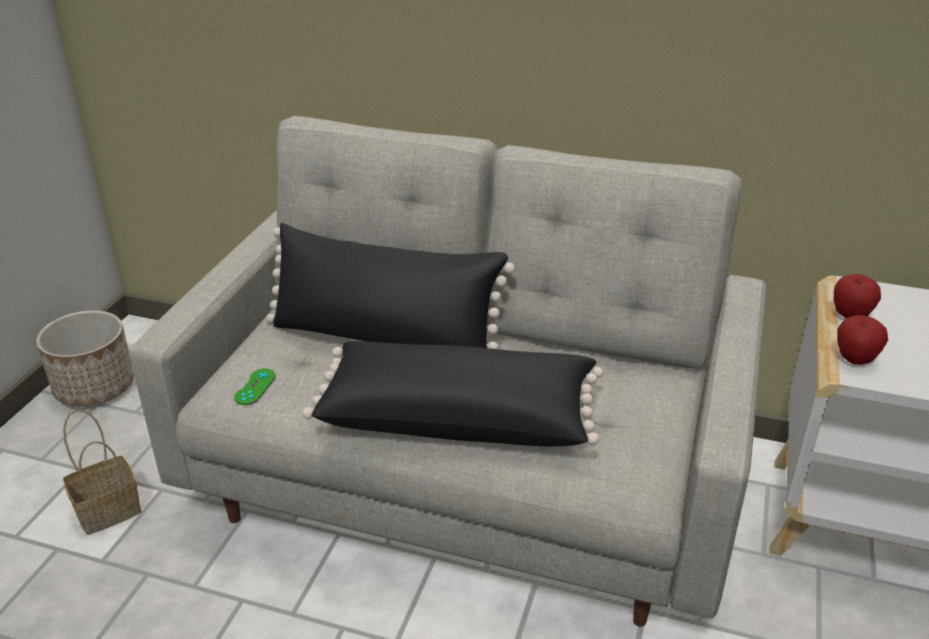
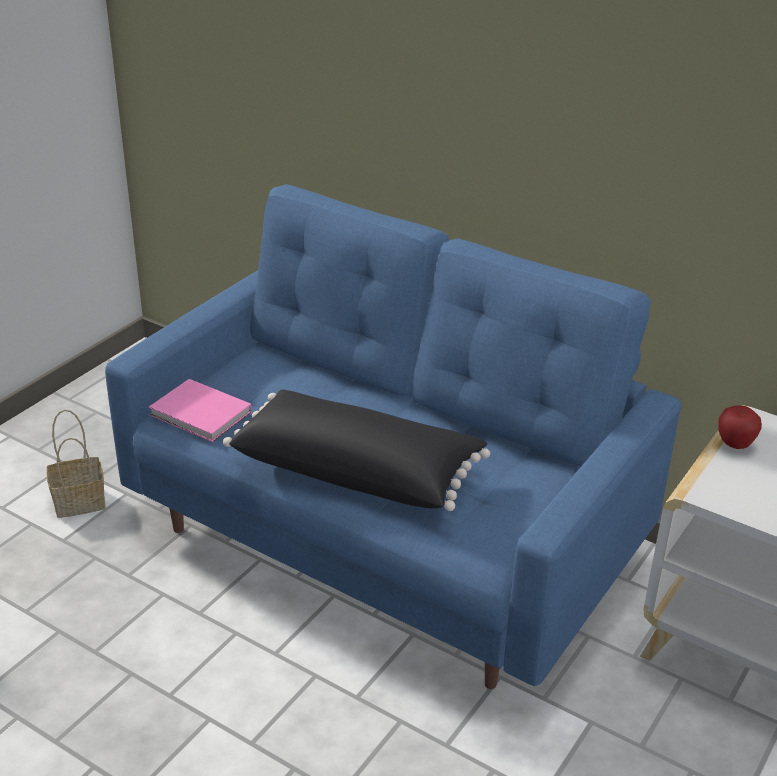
camera: 15 degrees right, 0 degrees up
planter [36,310,134,407] -> none
grey sofa [130,116,767,627] -> blue sofa [105,184,681,689]
green game controller [234,369,276,405] -> pink book [149,379,252,442]
black pillow [266,223,515,349] -> none
apple [837,315,888,365] -> none

